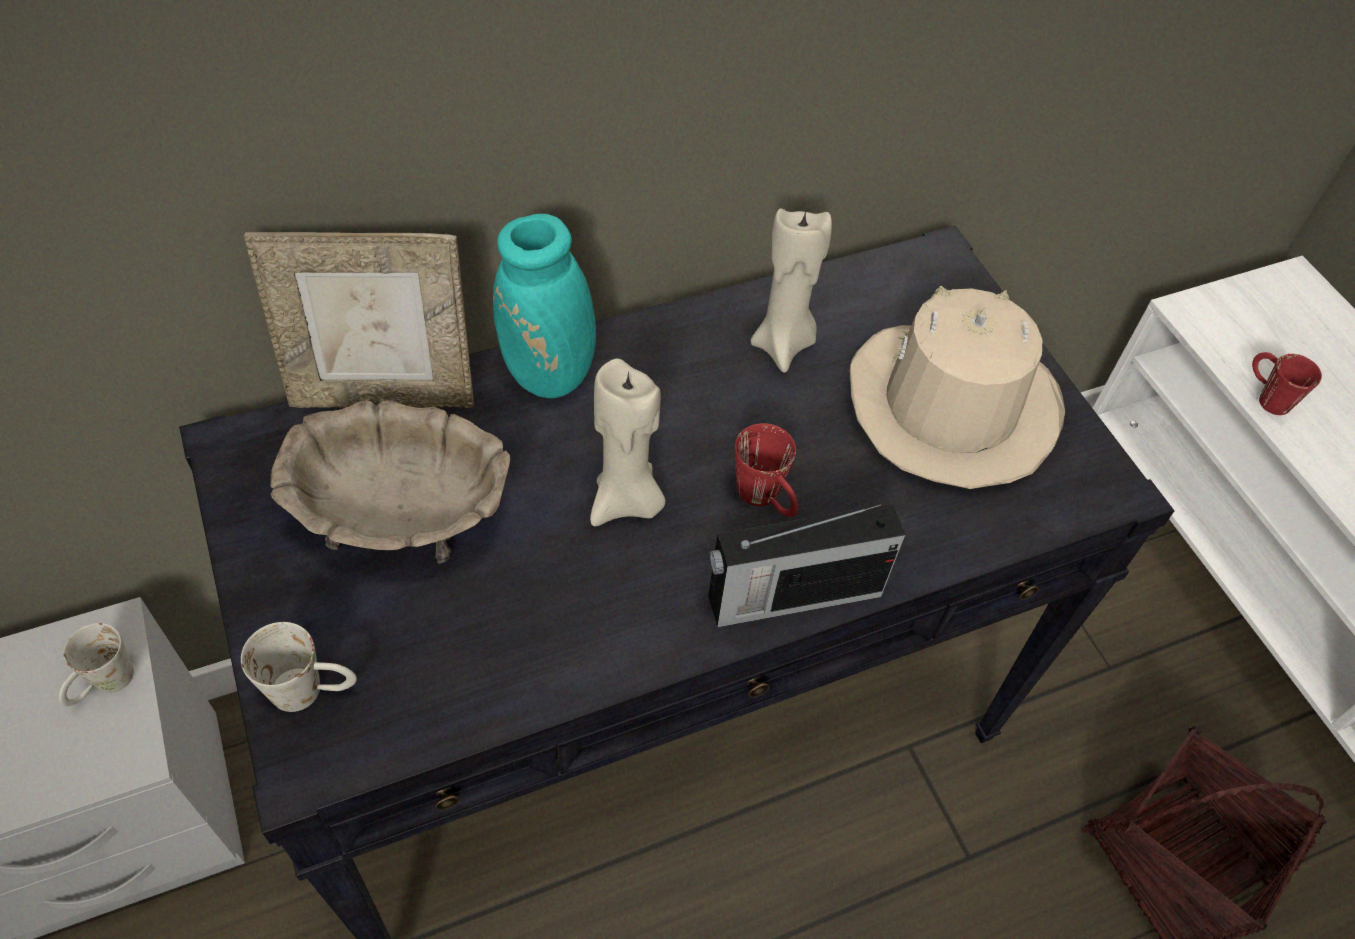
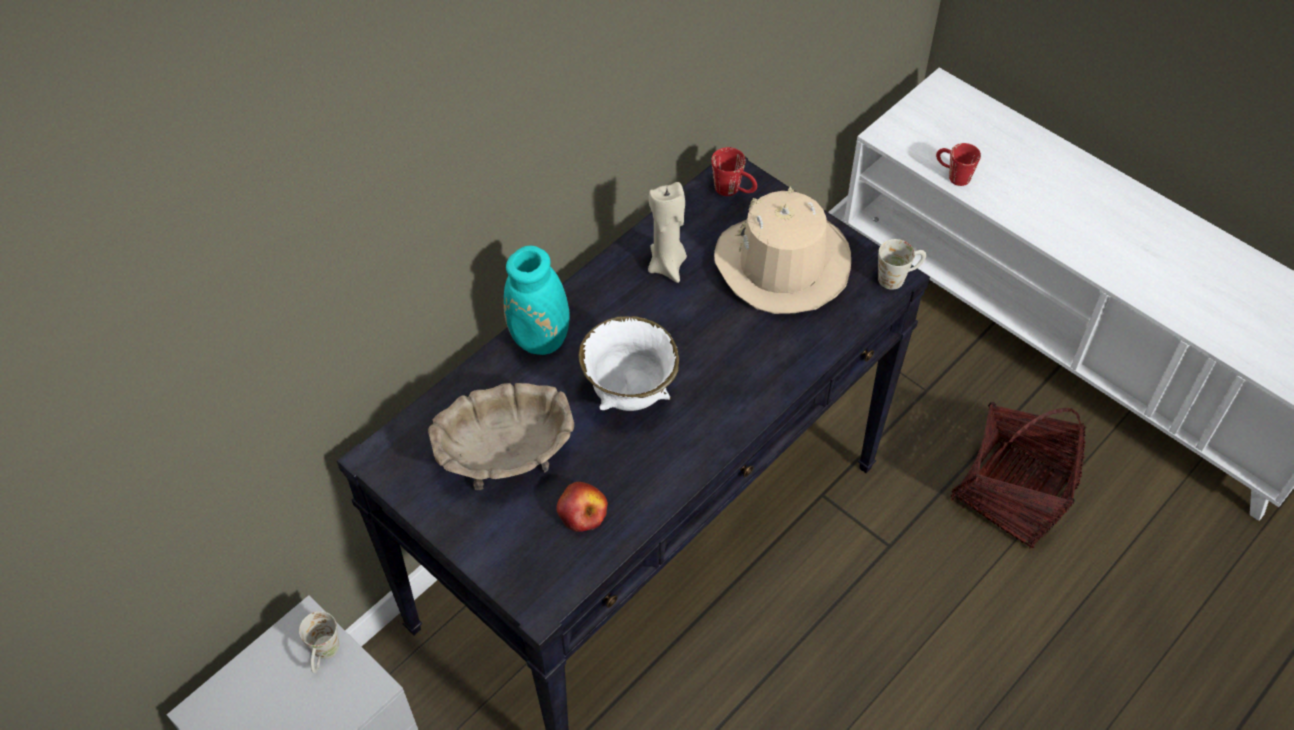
camera: 20 degrees left, 0 degrees up
white mug [241,622,357,712] -> white mug moved to [878,239,926,290]
picture frame [244,232,474,408] -> none
beige candle [590,359,665,526] -> white bowl [579,316,679,411]
radio [708,503,905,627] -> none
red mug [735,423,798,517] -> red mug moved to [711,147,757,196]
none -> apple [556,482,608,532]

